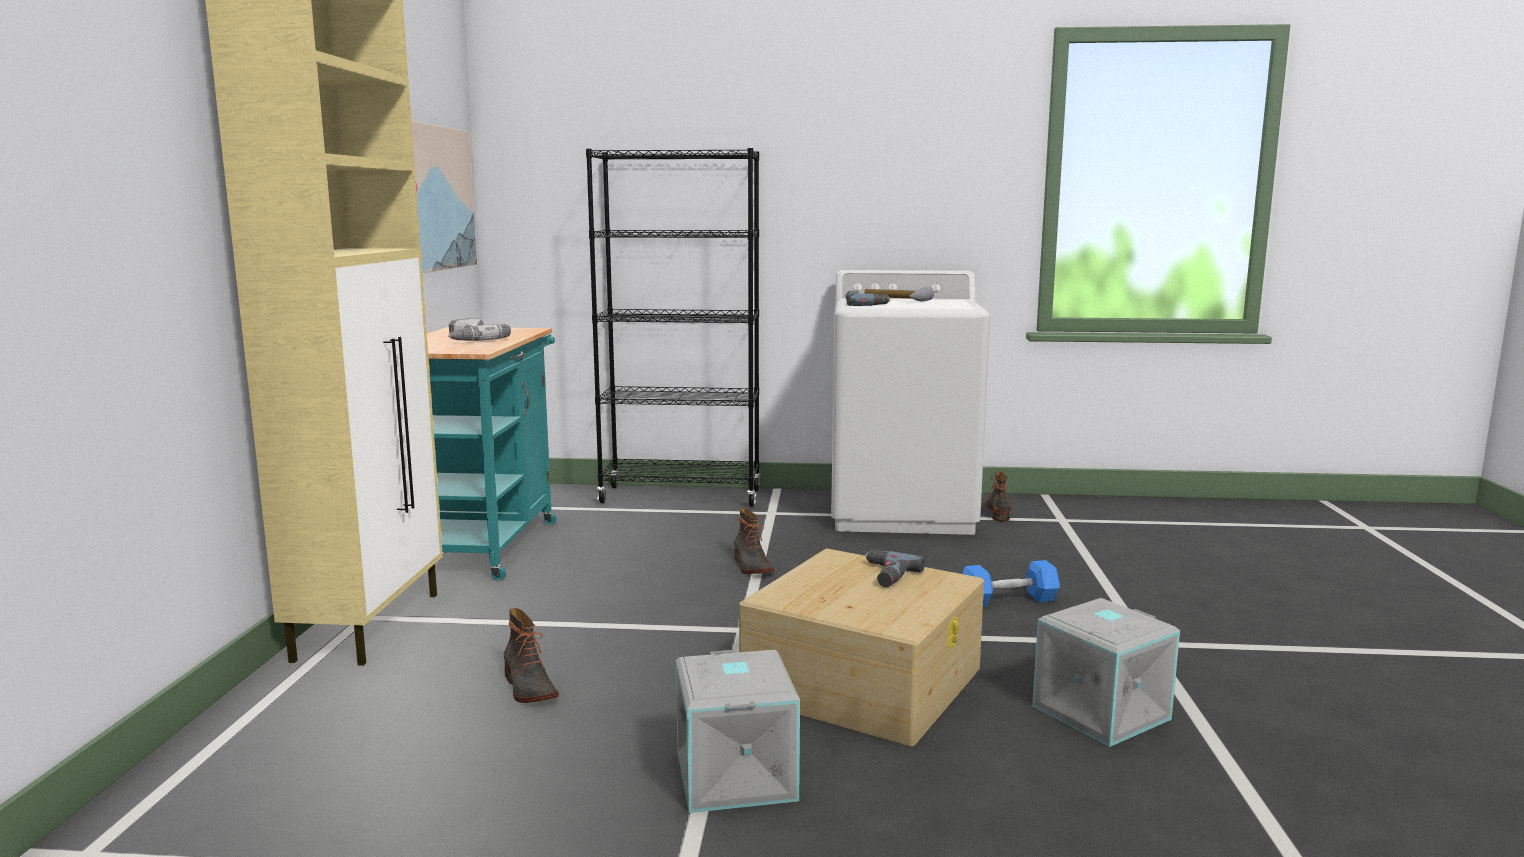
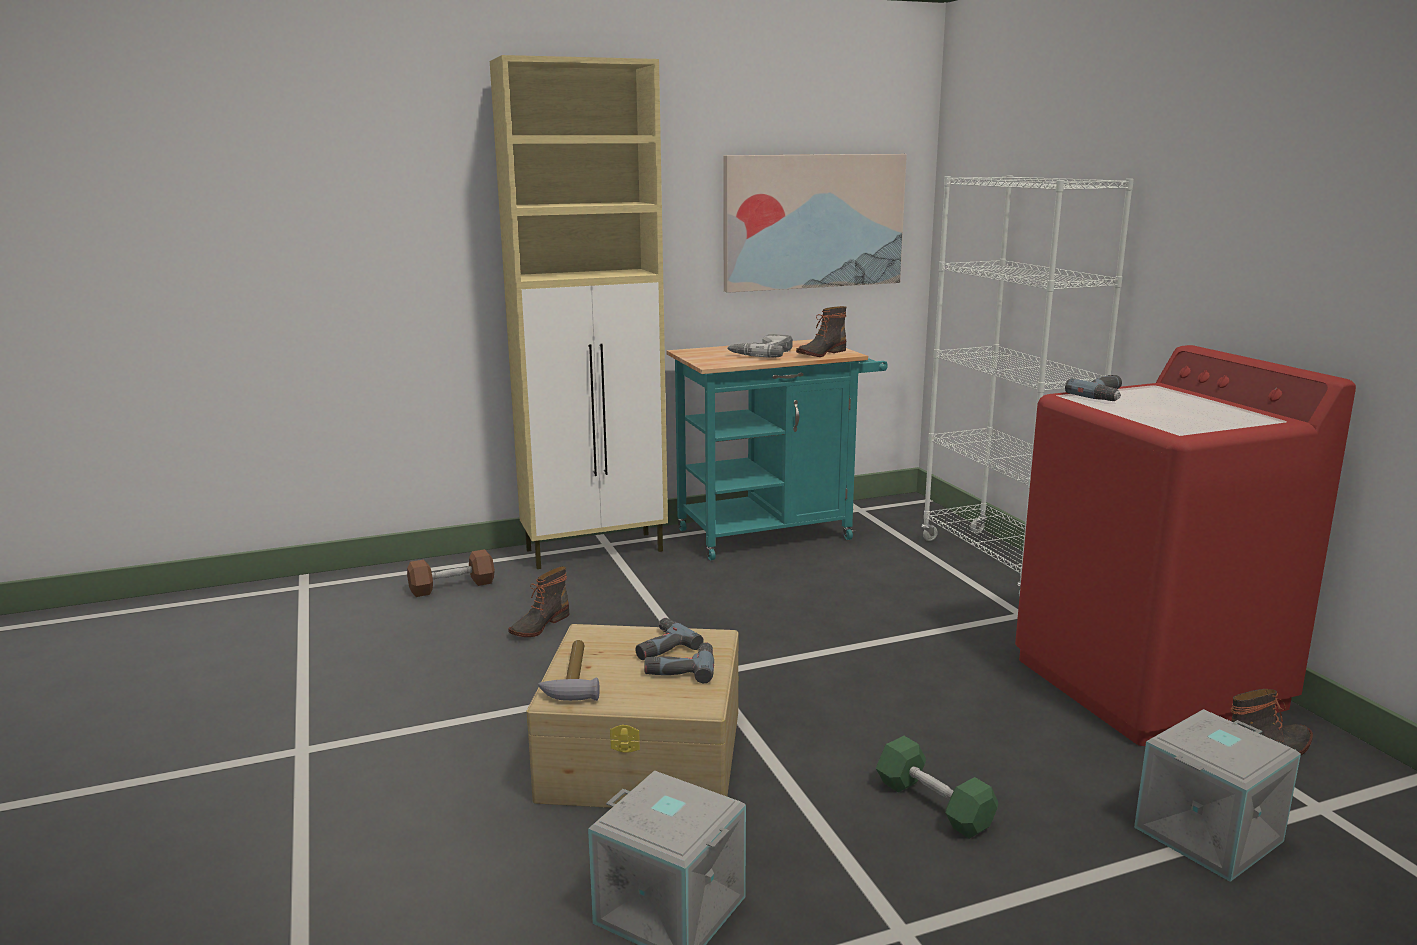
camera: 65 degrees right, 5 degrees up
black bookcase [586,148,761,507] -> white bookcase [921,175,1134,597]
grey storage box [676,650,800,813] -> grey storage box moved to [1134,709,1301,882]
boot [734,508,774,574] -> boot moved to [796,306,846,357]
white washing machine [831,270,990,535] -> red washing machine [1015,345,1356,746]
hammer [864,287,934,302] -> hammer moved to [538,640,600,701]
blue dumbbell [962,560,1060,607] -> green dumbbell [876,736,998,839]
none -> brown dumbbell [407,549,495,597]
none -> power drill [635,618,703,660]

